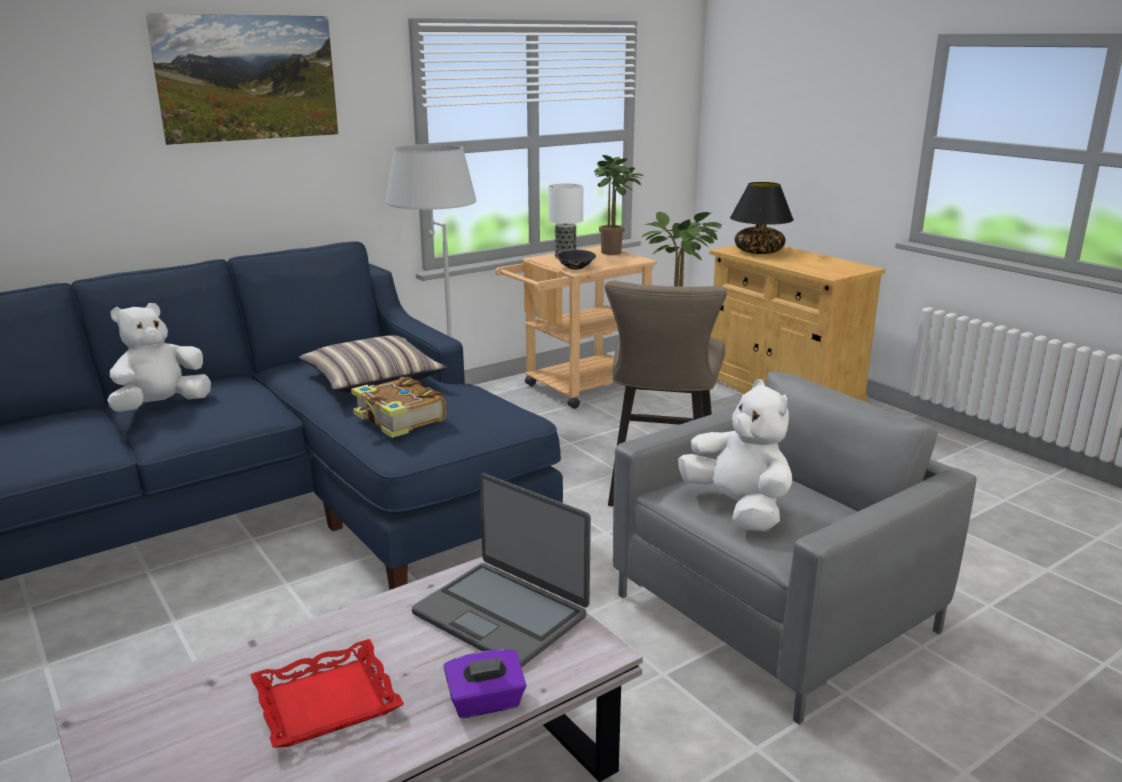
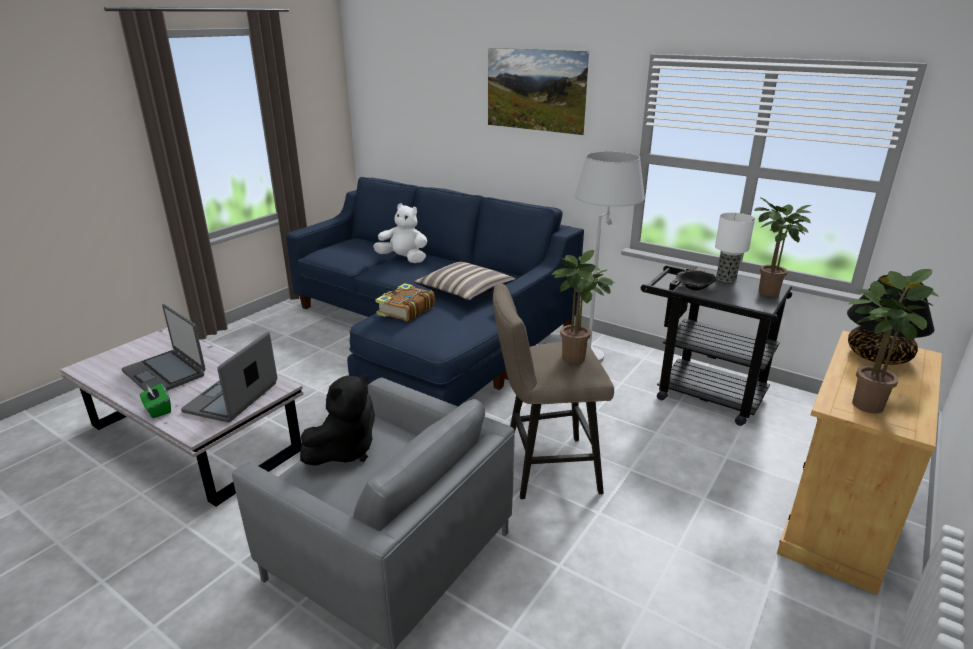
camera: 70 degrees right, 5 degrees up
red tray [250,639,404,748] -> laptop [122,304,206,391]
purple tissue box [444,649,527,718] -> green tissue box [140,383,171,418]
beige cart [495,246,657,409] -> black cart [641,265,792,426]
white plush toy [678,379,793,532] -> black plush toy [300,374,375,466]
none -> potted plant [849,269,939,413]

